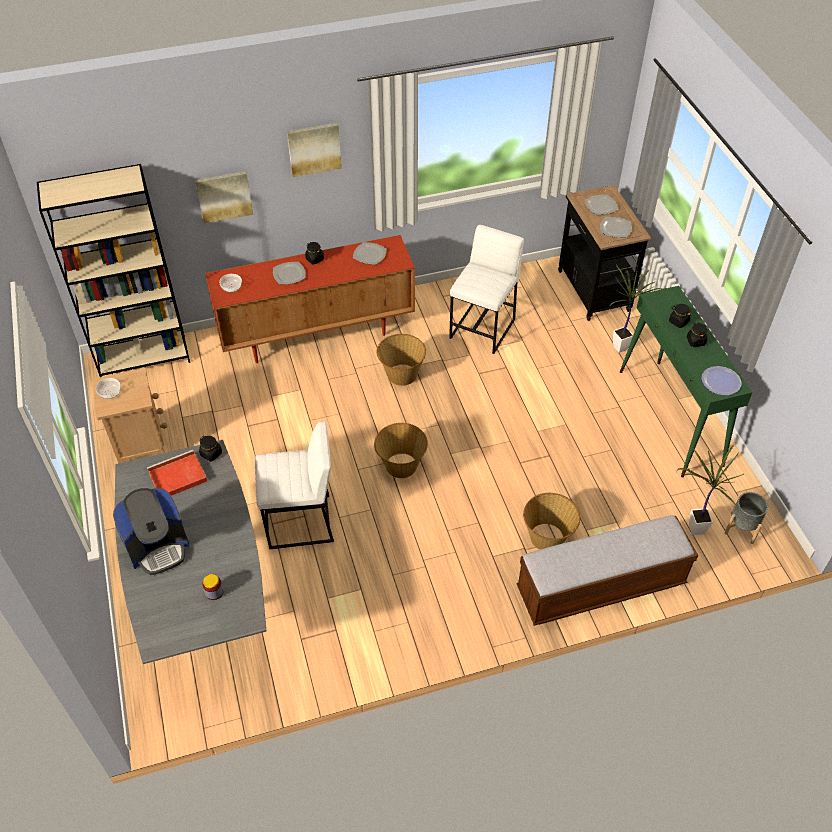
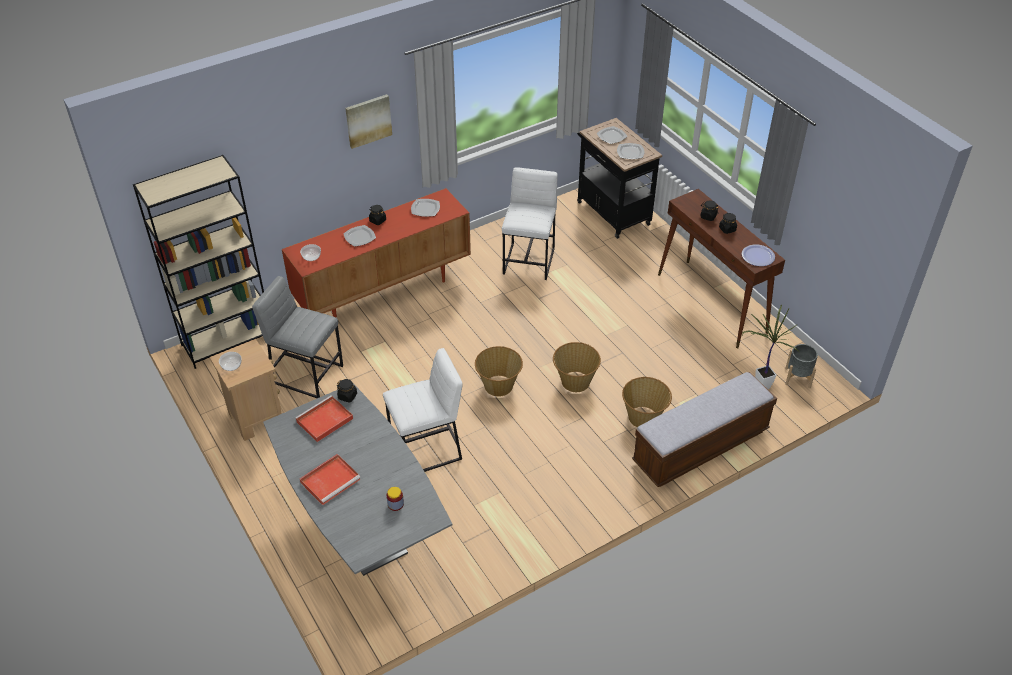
camera: 15 degrees left, 5 degrees down
coffee machine [113,488,190,575] -> red tray [300,454,361,505]
picture [195,171,253,224] -> none
basket [377,334,426,386] -> basket moved to [553,342,601,392]
potted plant [610,264,666,353] -> none
green console table [620,286,753,478] -> brown console table [658,189,785,348]
none -> grey chair [252,276,343,398]

